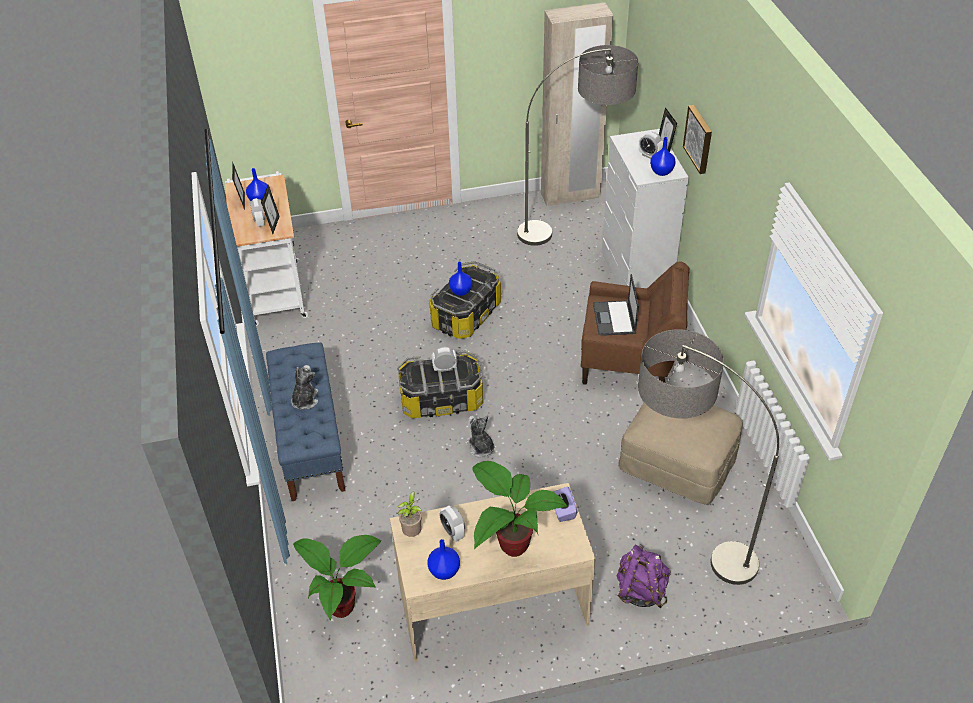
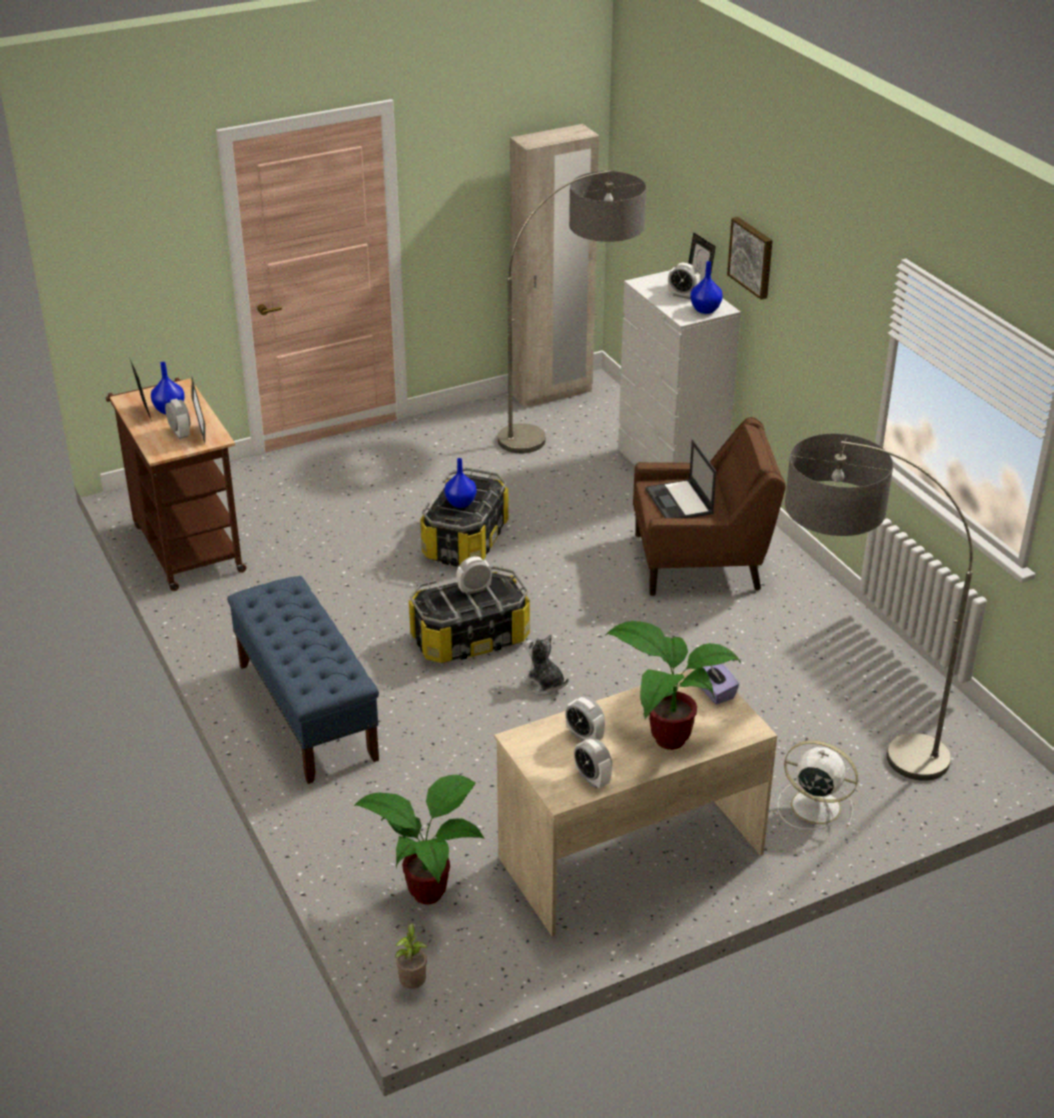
camera: 15 degrees left, 10 degrees down
white cart [225,171,308,326] -> brown cart [106,378,246,591]
plush toy [291,365,318,410] -> none
potted plant [397,492,422,537] -> potted plant moved to [395,923,428,989]
blue vase [427,539,460,580] -> alarm clock [574,738,612,789]
purple backpack [616,544,671,608] -> white fan [778,740,858,830]
beige ottoman [619,403,743,505] -> none

